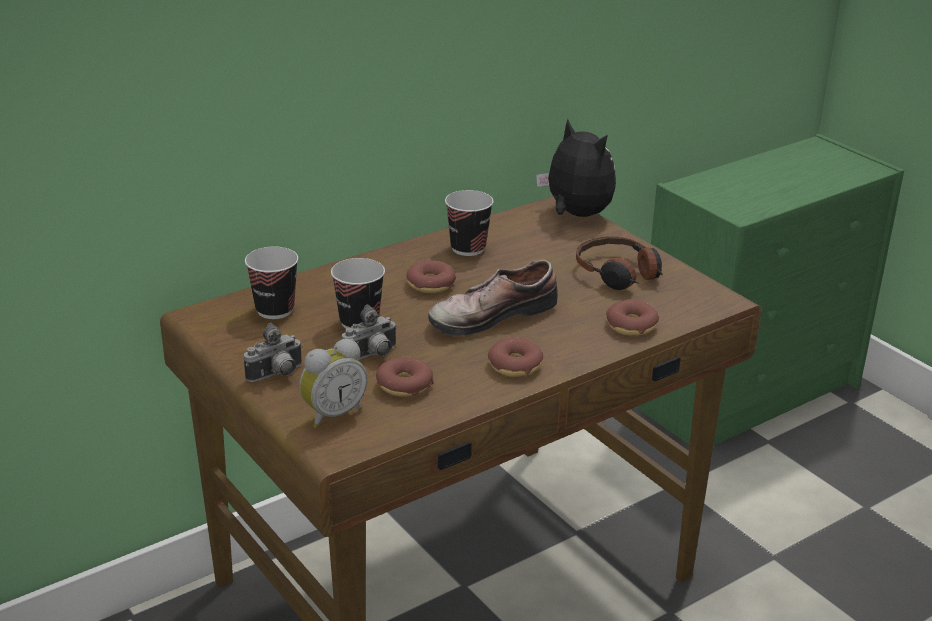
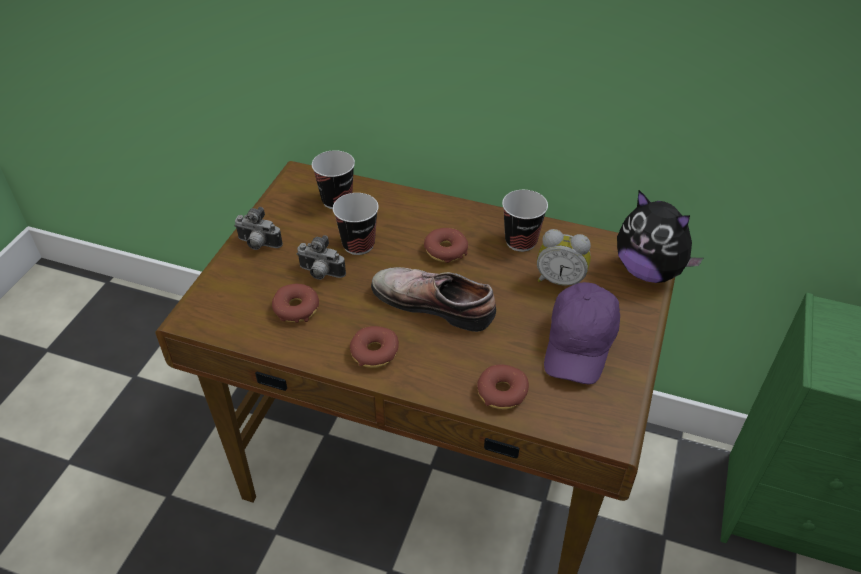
camera: 55 degrees right, 15 degrees up
alarm clock [299,338,367,428] -> alarm clock moved to [537,229,591,286]
plush toy [536,119,616,217] -> plush toy turned 120 degrees clockwise [617,190,703,283]
headphones [576,236,663,290] -> purple cap [544,282,620,384]

